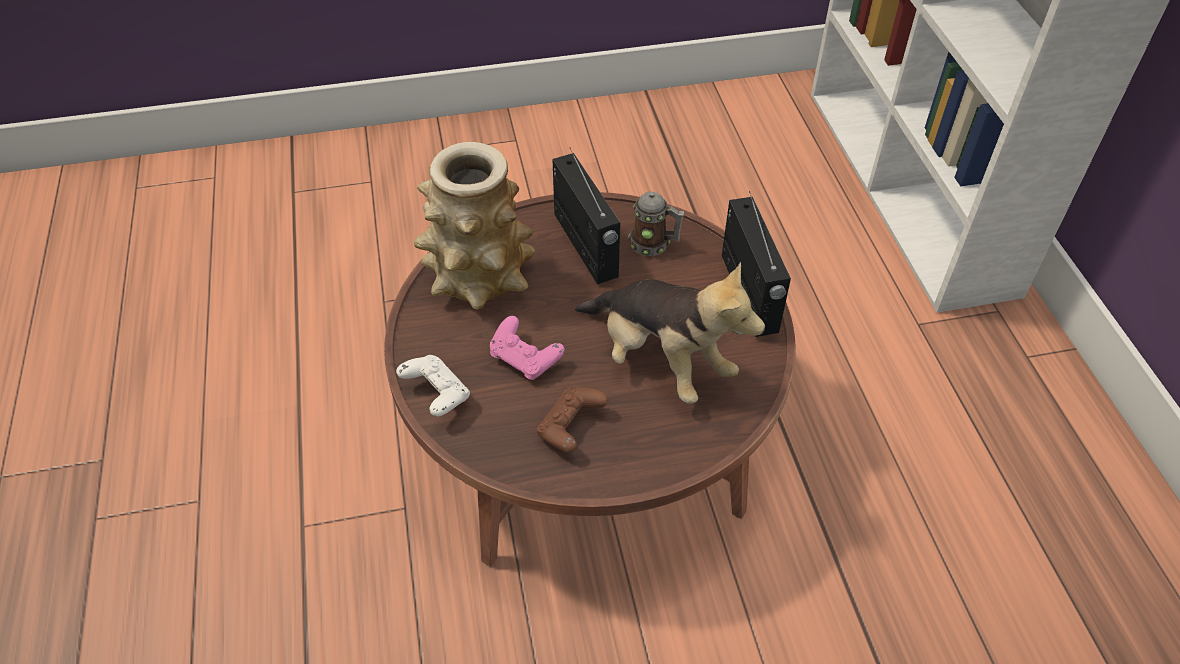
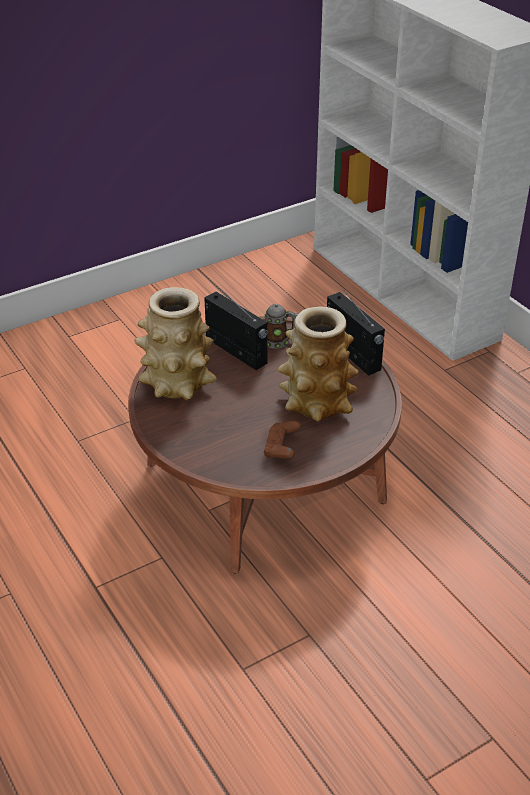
camera: 20 degrees left, 10 degrees down
white game controller [396,355,470,417] -> none
pink game controller [490,316,565,380] -> none
plush toy [575,262,765,404] -> vase [278,306,359,421]

